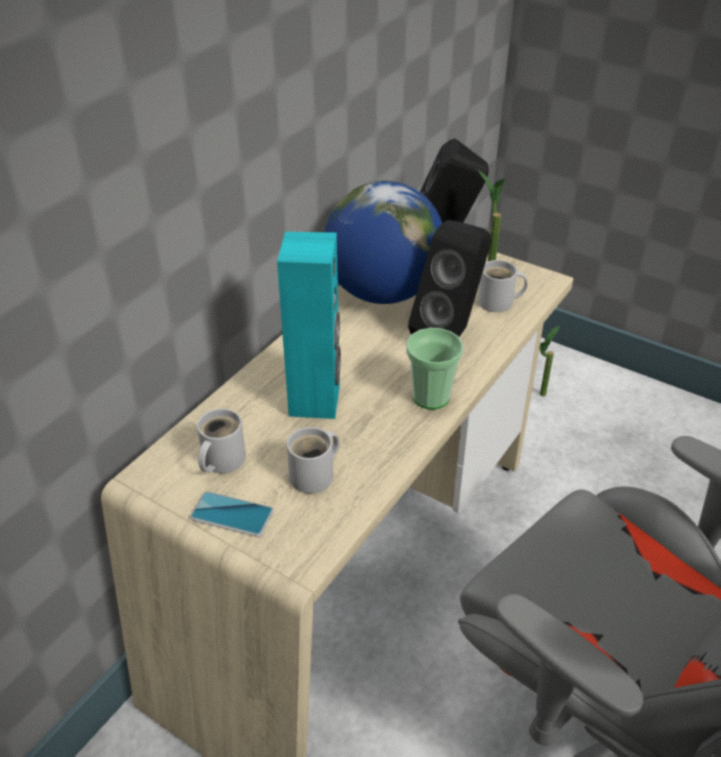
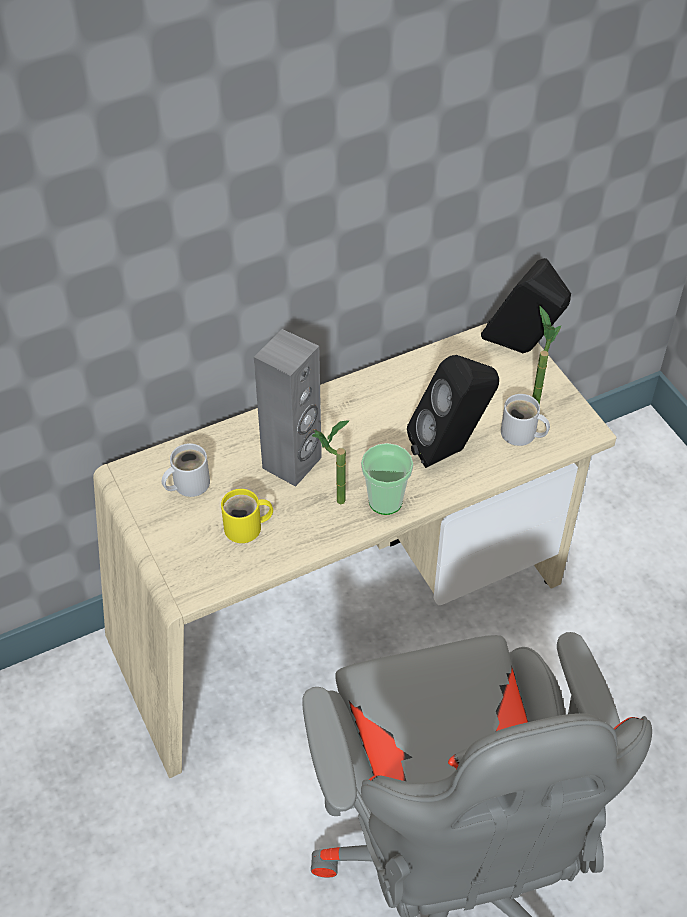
camera: 30 degrees right, 10 degrees up
phone [190,492,274,537] -> none
turquoise speaker [277,232,341,419] -> grey speaker [254,329,322,487]
white mug [287,427,339,493] -> yellow mug [221,489,273,543]
globe [325,181,442,304] -> none
potted plant [539,326,560,396] -> potted plant moved to [312,421,349,504]

